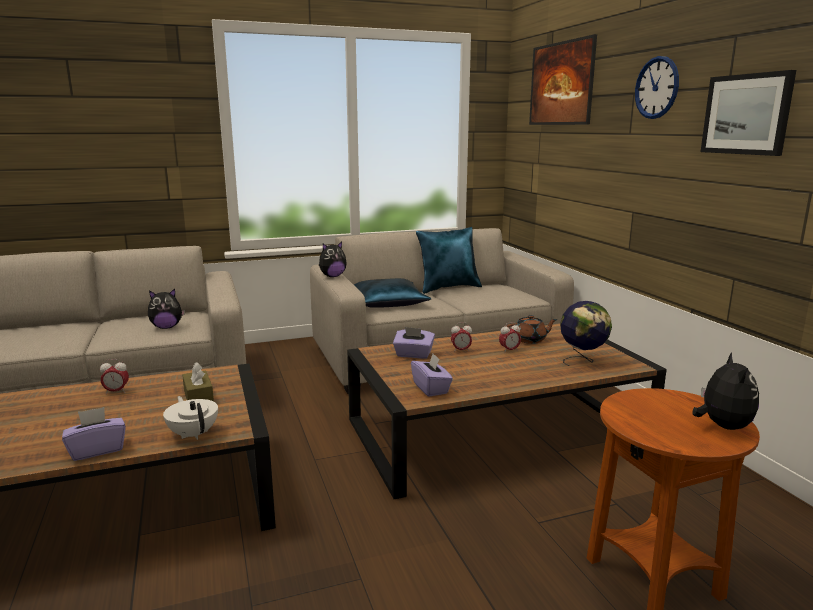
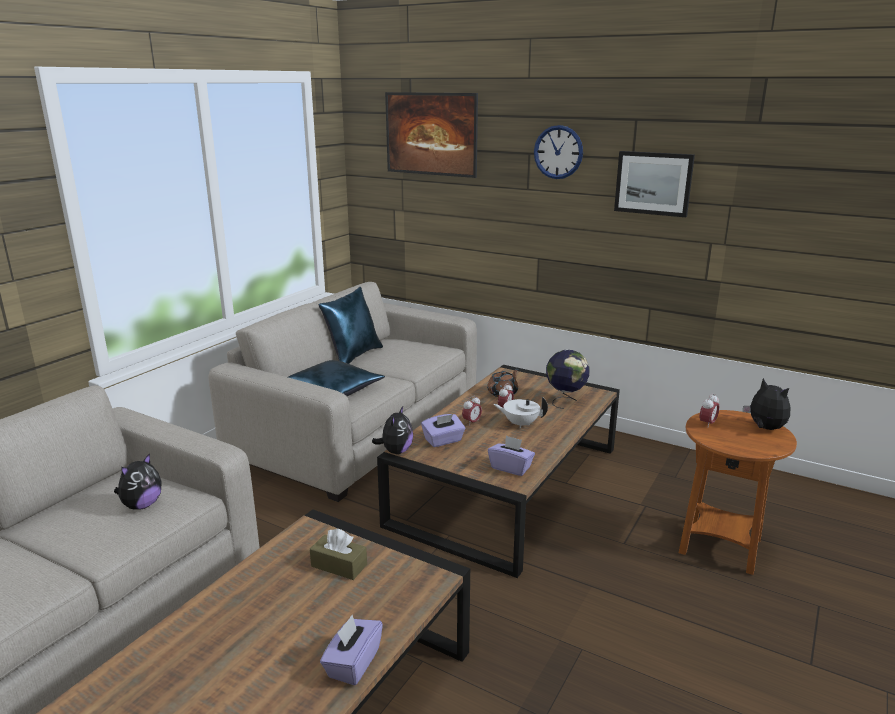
camera: 40 degrees left, 5 degrees up
alarm clock [100,359,129,394] -> alarm clock moved to [700,393,719,428]
white teapot [163,396,218,440] -> white teapot moved to [493,397,548,428]
plush toy [319,242,347,277] -> plush toy moved to [372,406,413,454]

